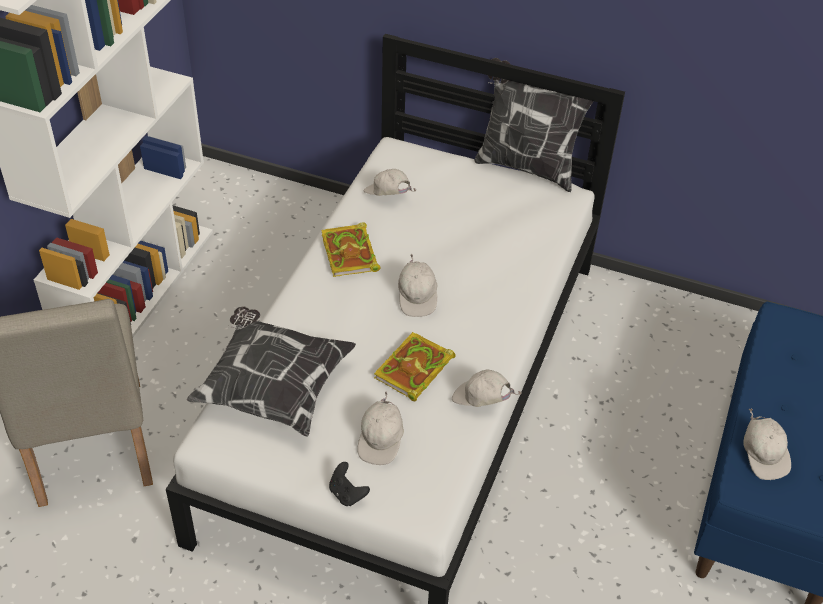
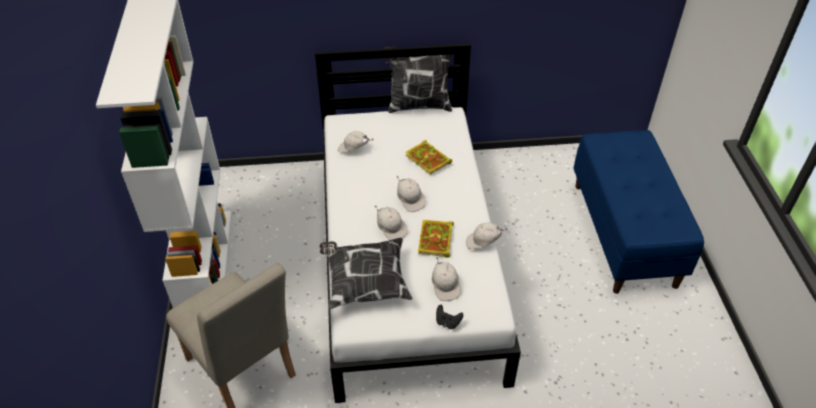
camera: 25 degrees left, 0 degrees up
book [321,222,380,277] -> book moved to [405,140,452,175]
white cap [743,408,791,480] -> white cap moved to [374,205,408,240]

